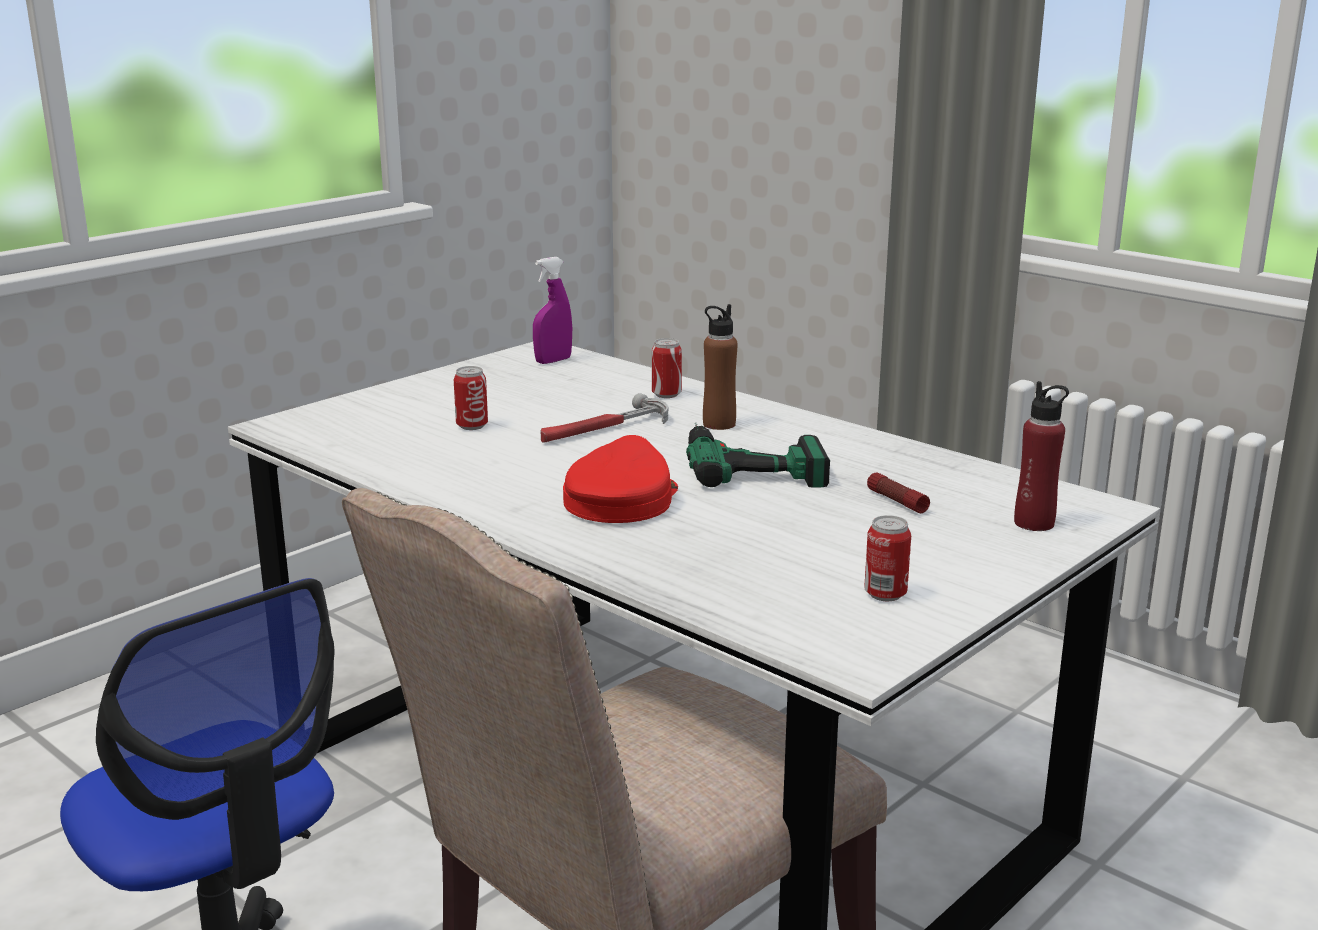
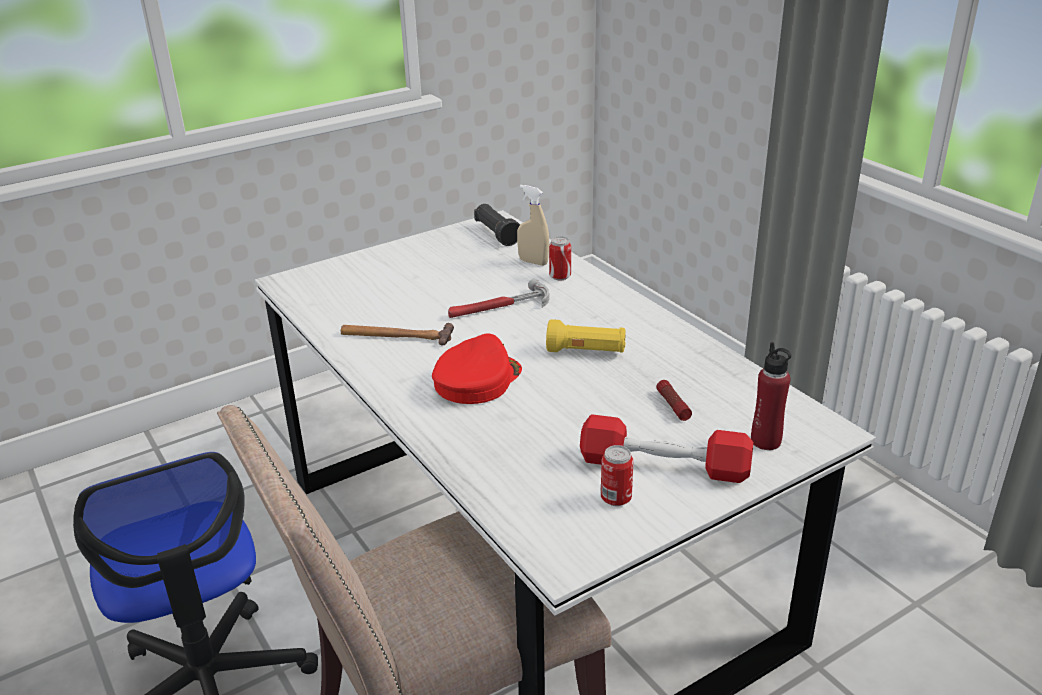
camera: 15 degrees right, 10 degrees up
can [454,366,488,430] -> none
purple spray bottle [533,257,572,364] -> black flashlight [474,204,520,246]
power drill [686,423,830,488] -> yellow flashlight [546,319,626,353]
brown bottle [703,304,738,430] -> none
none -> hammer [341,323,454,345]
none -> beige spray bottle [517,185,549,266]
none -> red dumbbell [580,414,753,483]

